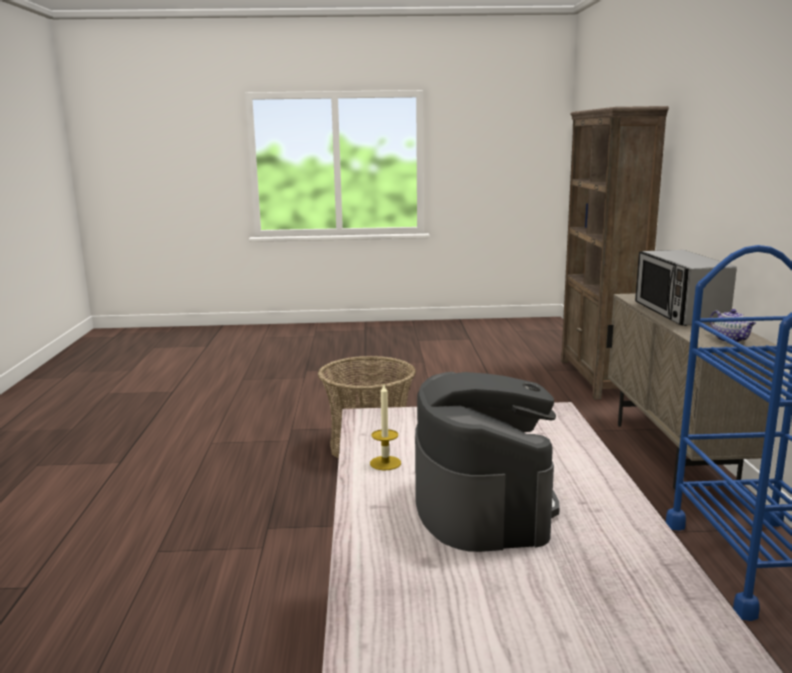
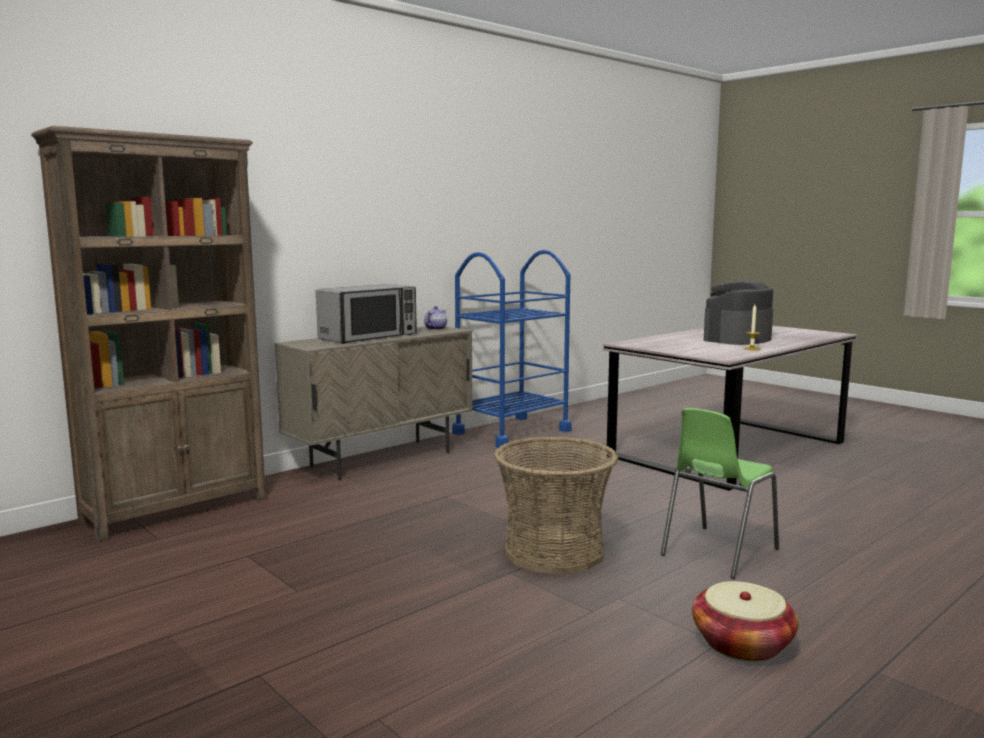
camera: 130 degrees left, 5 degrees down
none -> green chair [661,408,779,579]
none -> basket [692,581,798,662]

